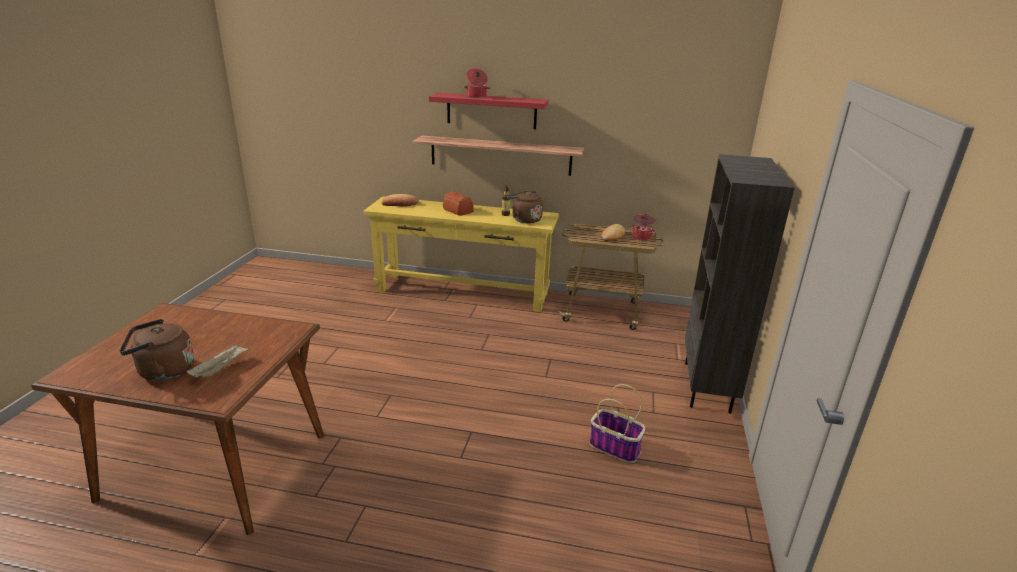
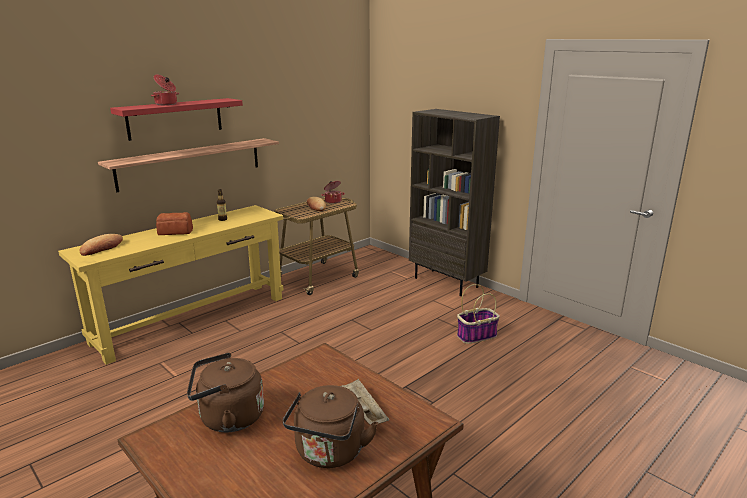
camera: 55 degrees left, 5 degrees down
brown kettle [507,191,543,223] -> brown kettle moved to [187,353,264,432]

